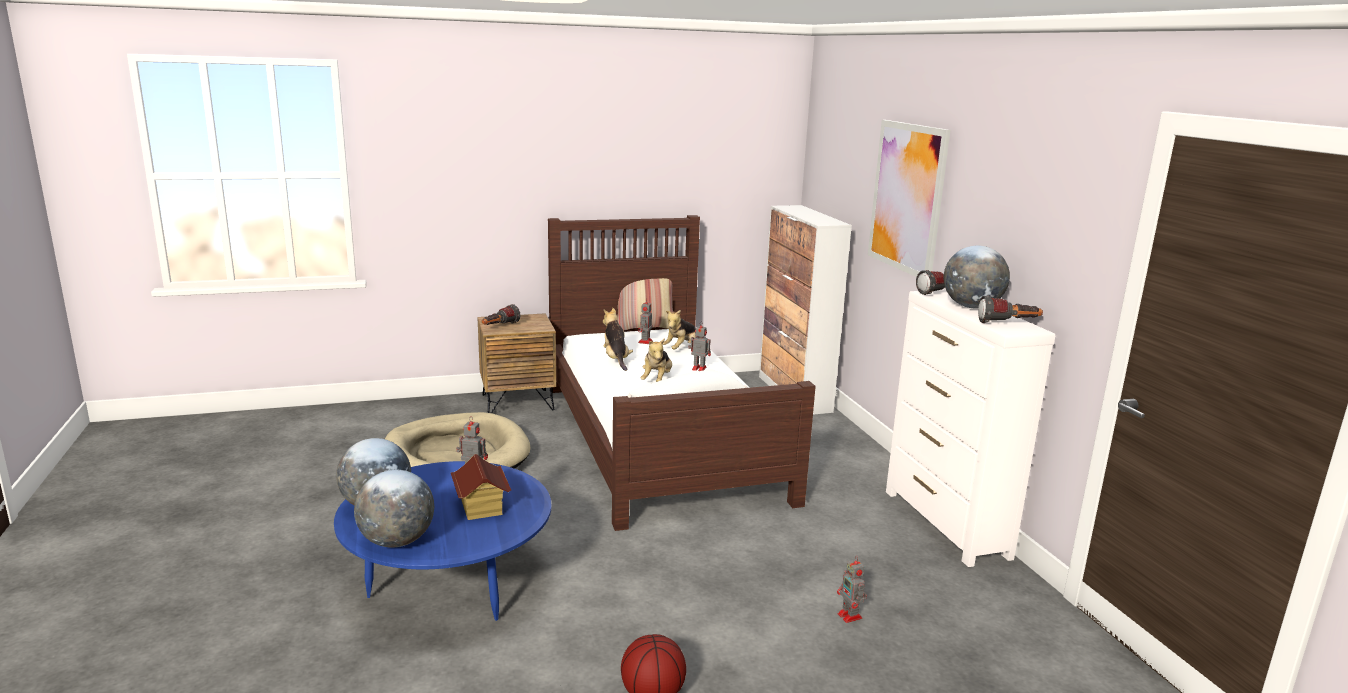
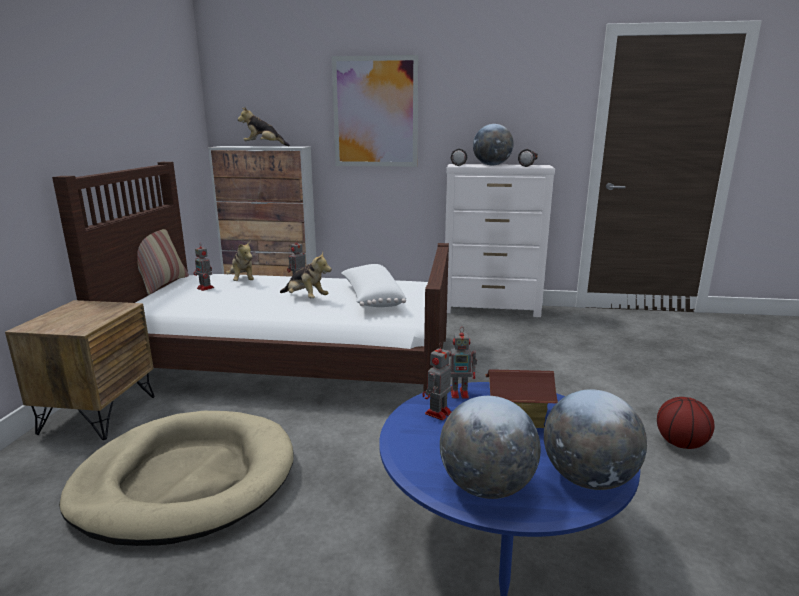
camera: 65 degrees left, 0 degrees up
flashlight [482,304,520,325] -> none
plush toy [603,308,633,371] -> plush toy moved to [238,107,290,146]
toy robot [837,556,867,623] -> toy robot moved to [447,328,477,398]

